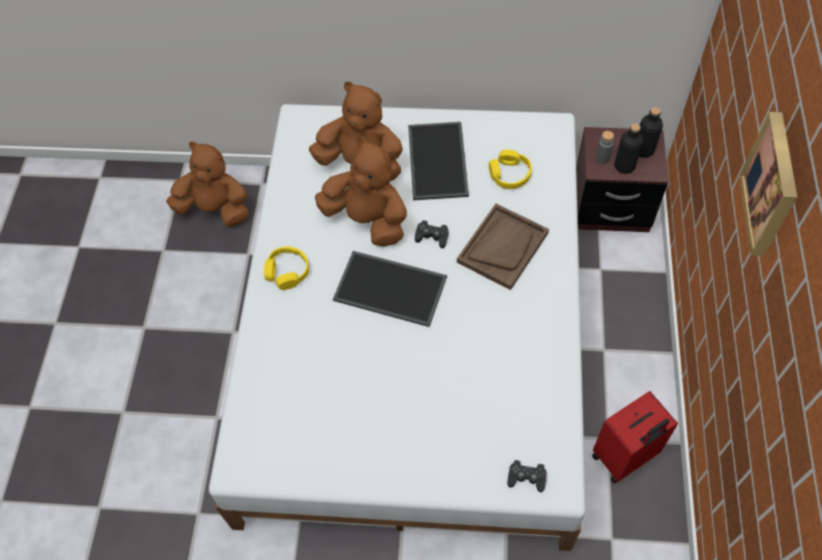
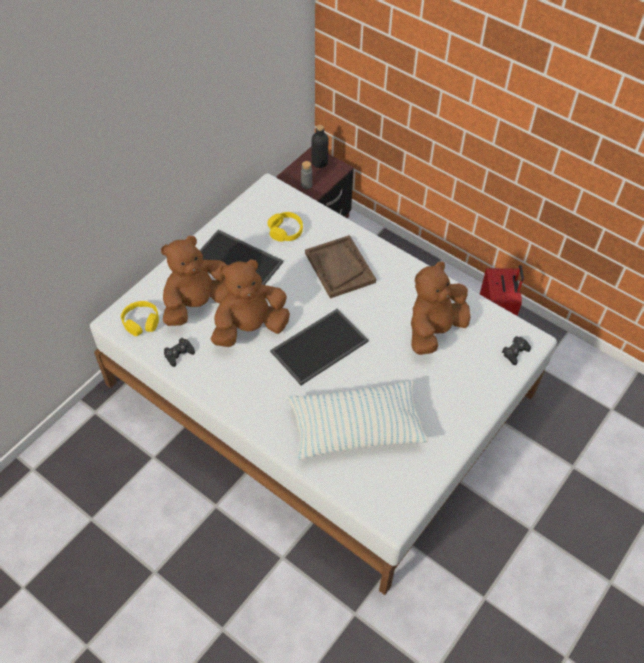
camera: 60 degrees left, 5 degrees down
brown plush toy [166,142,249,226] -> brown plush toy moved to [411,262,471,355]
yellow headphones [264,247,309,290] -> yellow headphones moved to [121,301,159,336]
black game controller [415,220,449,248] -> black game controller moved to [164,338,195,367]
black bottle [614,123,643,174] -> none
picture [739,112,797,256] -> none
none -> pillow [287,380,428,460]

